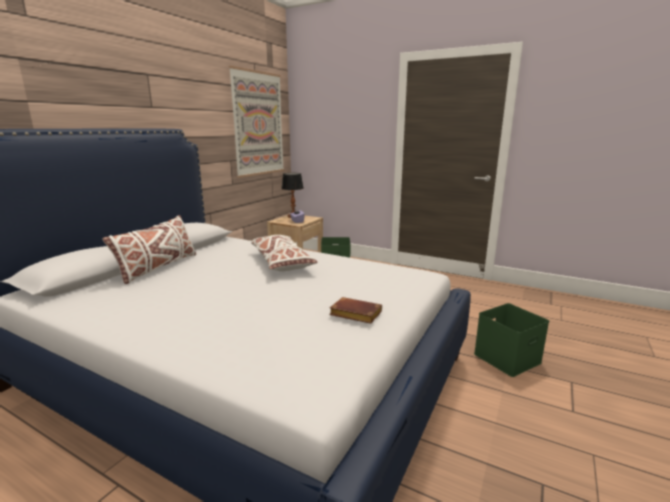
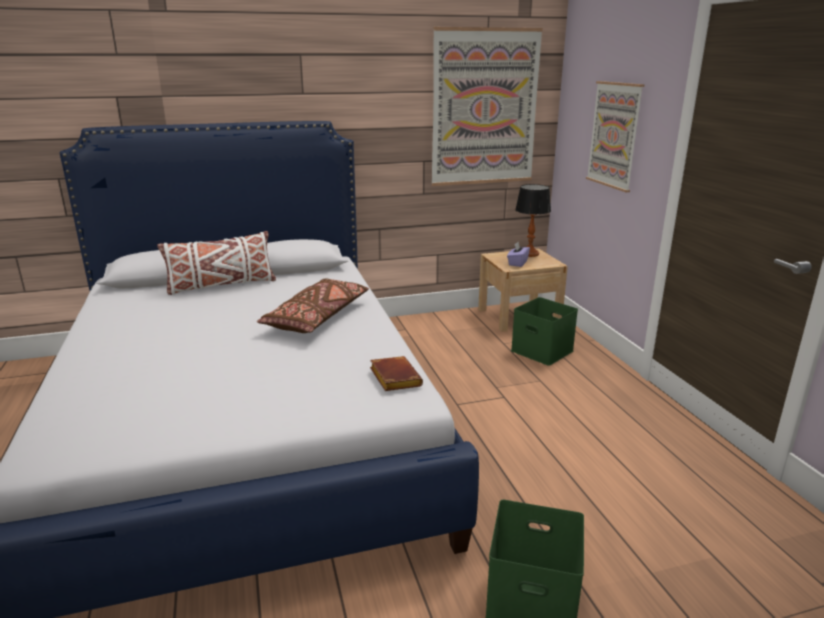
camera: 45 degrees right, 5 degrees up
white pillow [251,235,318,272] -> brown pillow [257,279,369,333]
brown book [329,297,382,324] -> brown book moved to [370,356,423,391]
none -> picture [586,81,644,192]

